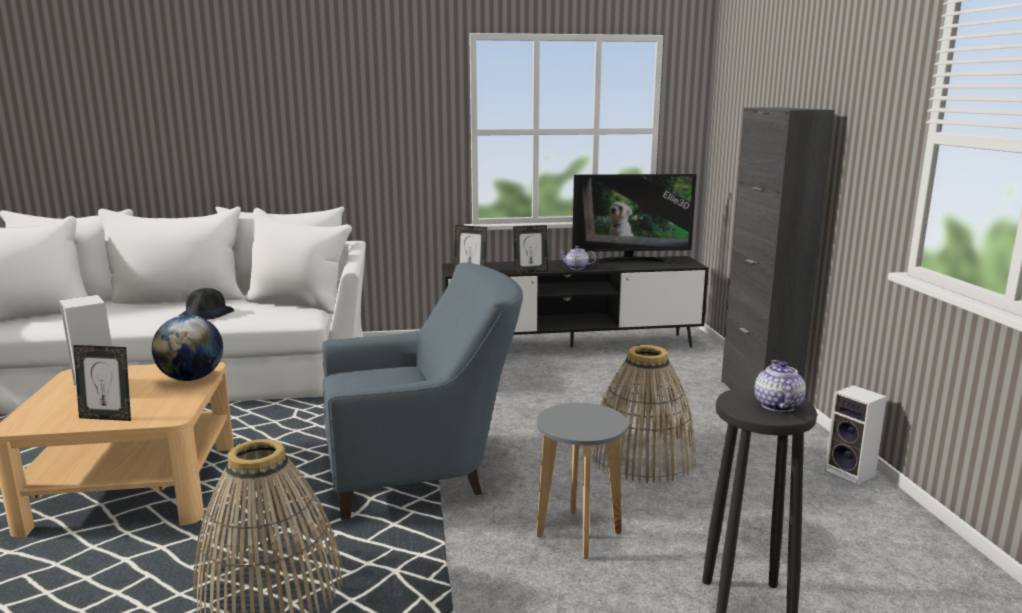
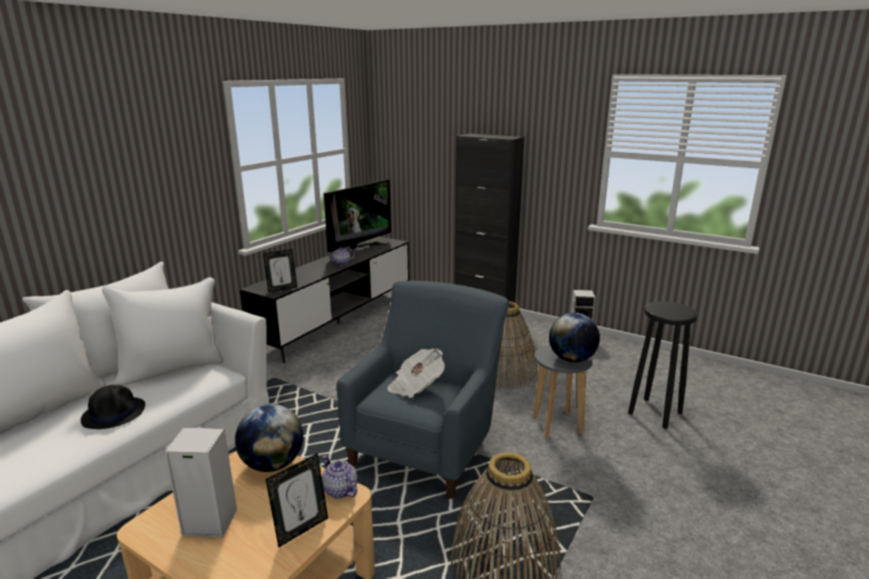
camera: 50 degrees left, 5 degrees up
picture frame [513,225,548,273] -> none
teapot [755,360,806,412] -> teapot moved to [322,455,357,499]
none -> newspaper [387,349,445,398]
none -> globe [549,313,600,362]

